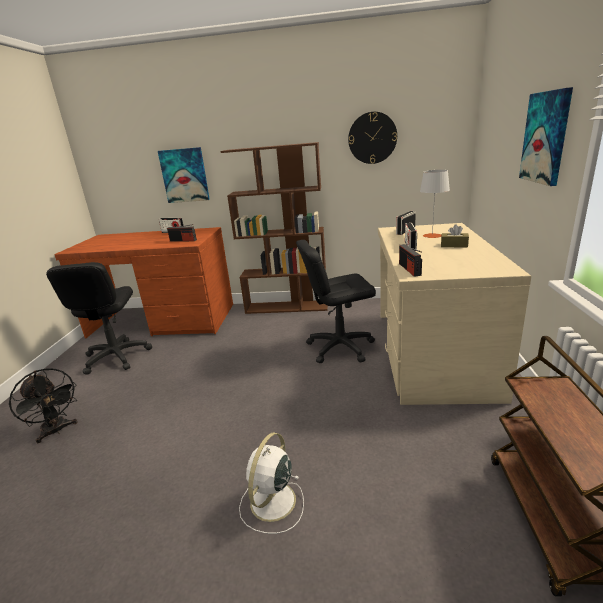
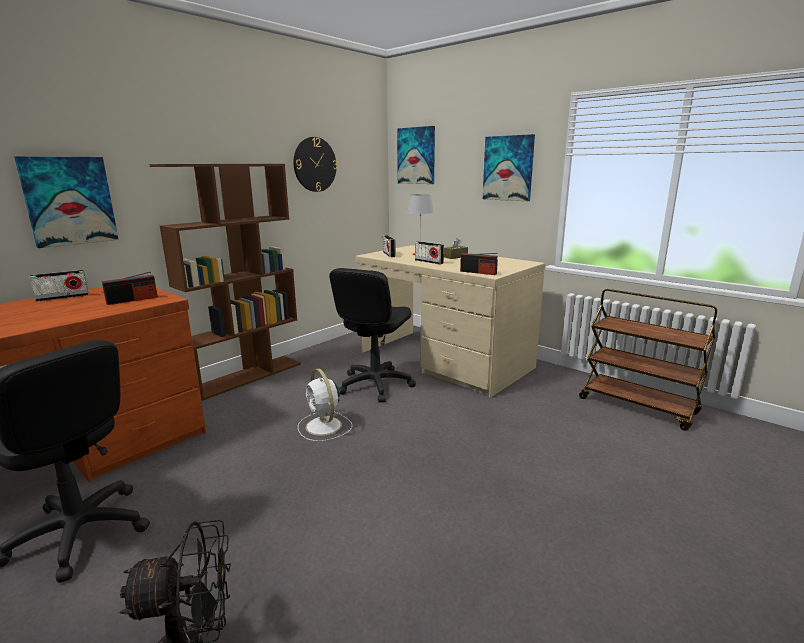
camera: 55 degrees left, 5 degrees down
white fan [239,432,304,534] -> white fan moved to [298,369,352,441]
none -> picture [397,126,435,184]

